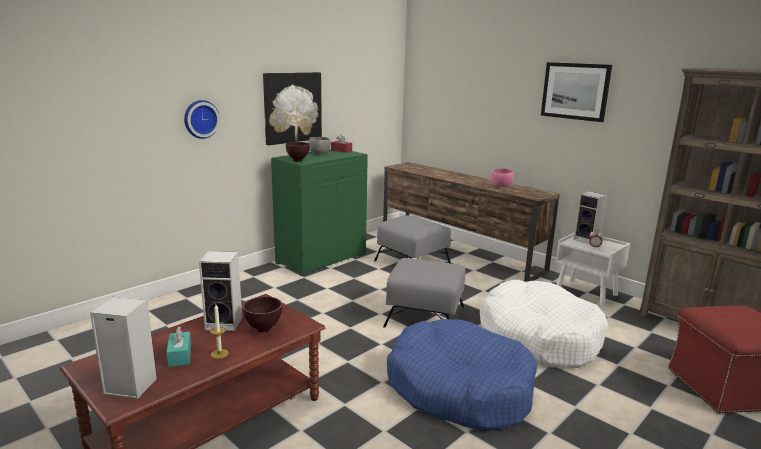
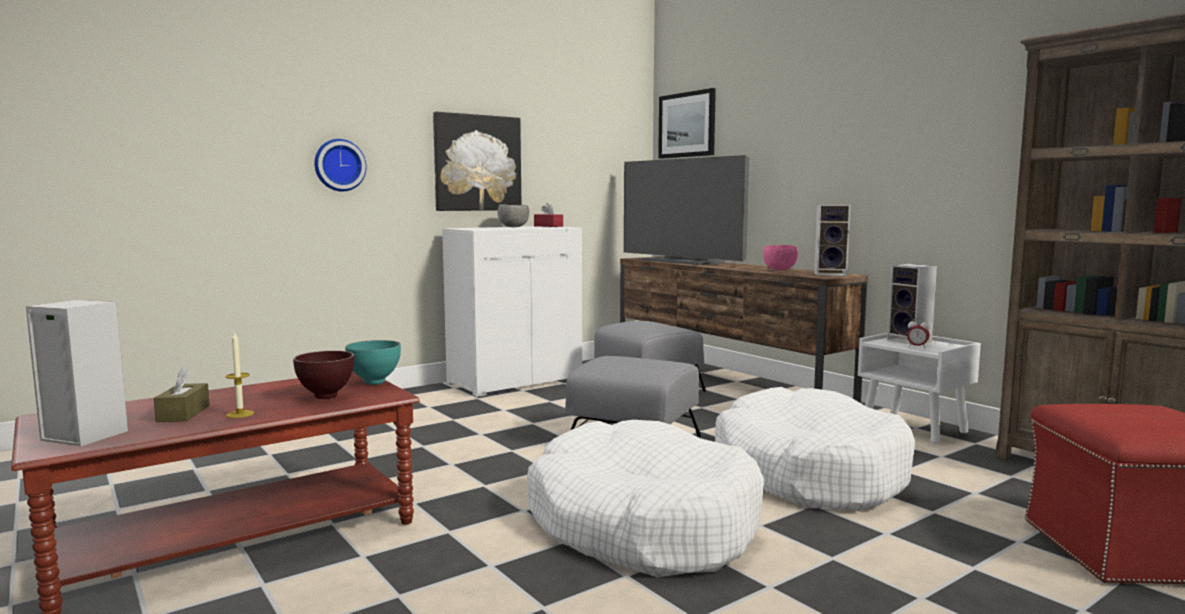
camera: 10 degrees right, 10 degrees down
turquoise tissue box [166,326,191,367] -> brown tissue box [154,367,210,422]
speaker [199,251,242,331] -> speaker moved to [814,204,850,276]
green cabinet [271,149,368,276] -> white cabinet [442,226,582,397]
brown bowl [286,142,310,162] -> none
blue dog bed [387,319,537,432] -> white dog bed [527,420,764,577]
picture [541,62,612,122] -> picture moved to [658,88,716,159]
none -> turquoise bowl [345,340,401,385]
none -> television [624,155,749,265]

